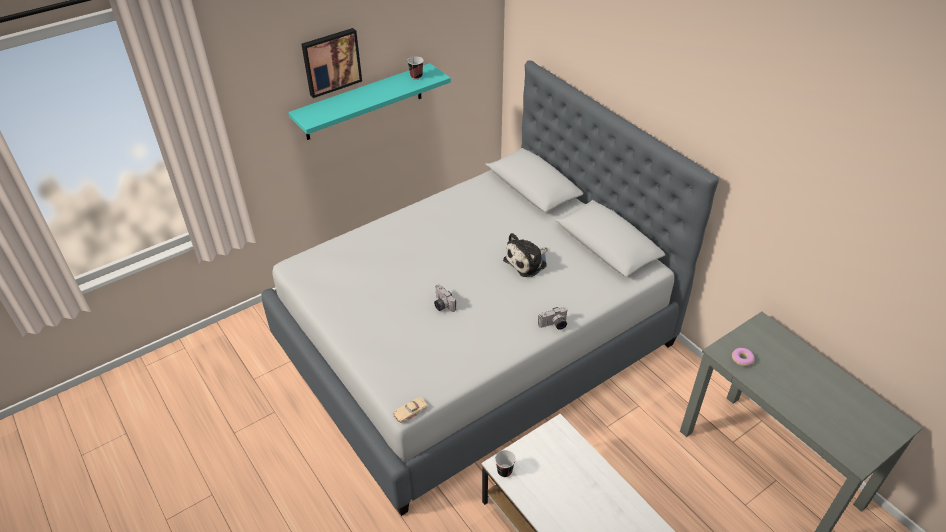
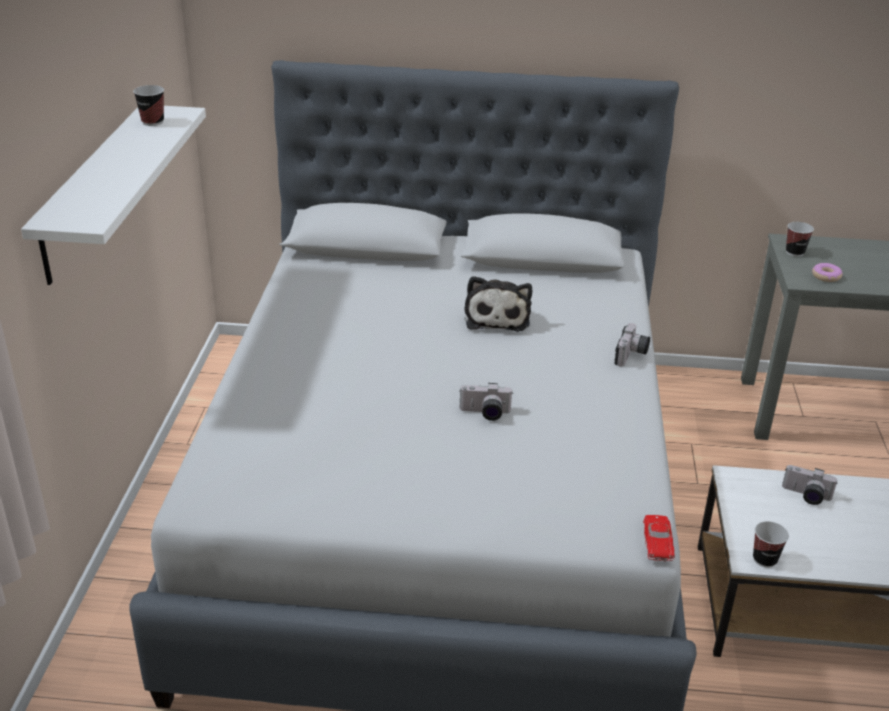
camera: 50 degrees left, 10 degrees down
turquoise shelf [288,63,451,140] -> white shelf [21,106,206,285]
picture [301,28,362,98] -> none
beige toy car [393,397,427,423] -> red toy car [643,515,675,562]
none -> camera [782,465,838,505]
none -> cup [786,222,814,257]

